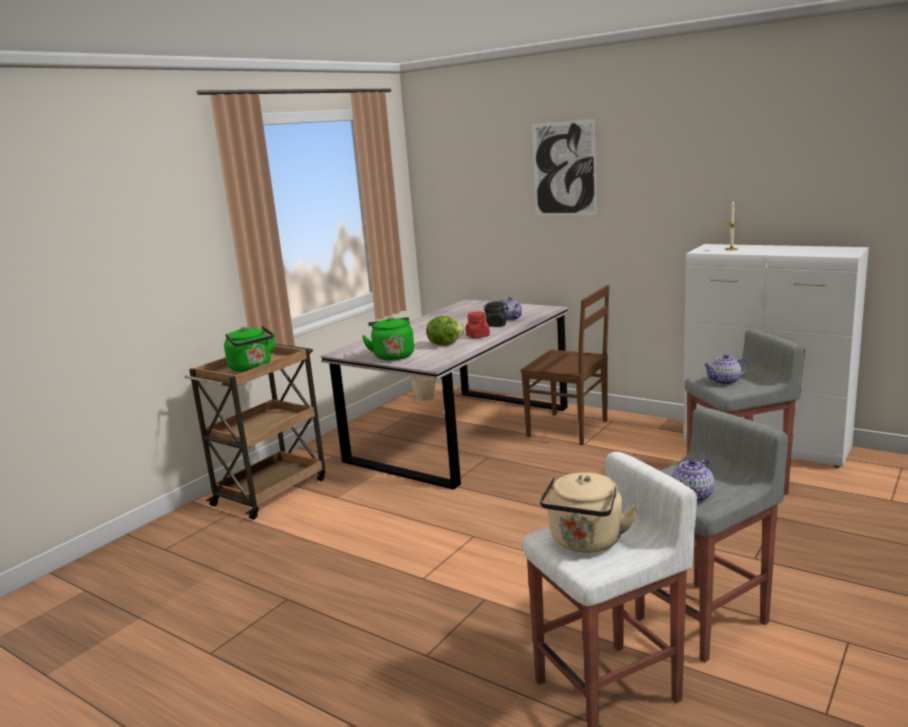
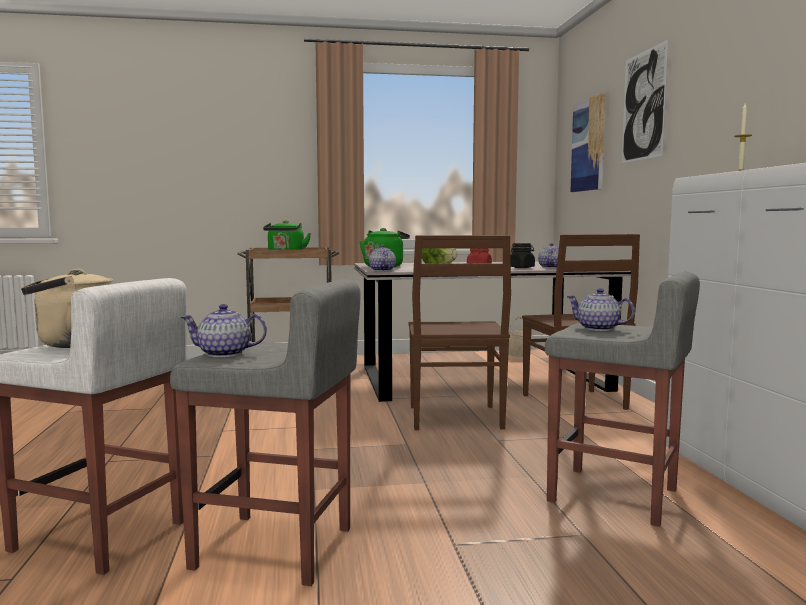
camera: 45 degrees right, 10 degrees down
none -> teapot [369,244,396,271]
none -> brown chair [408,235,511,430]
none -> picture [570,92,606,192]

